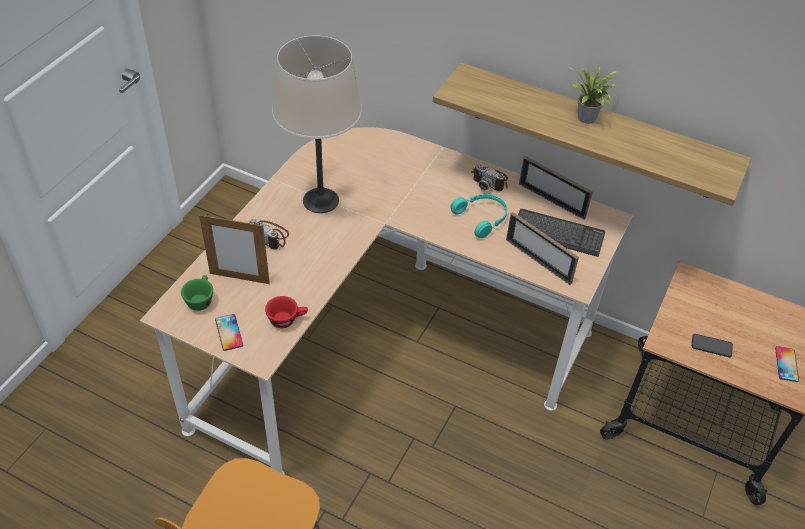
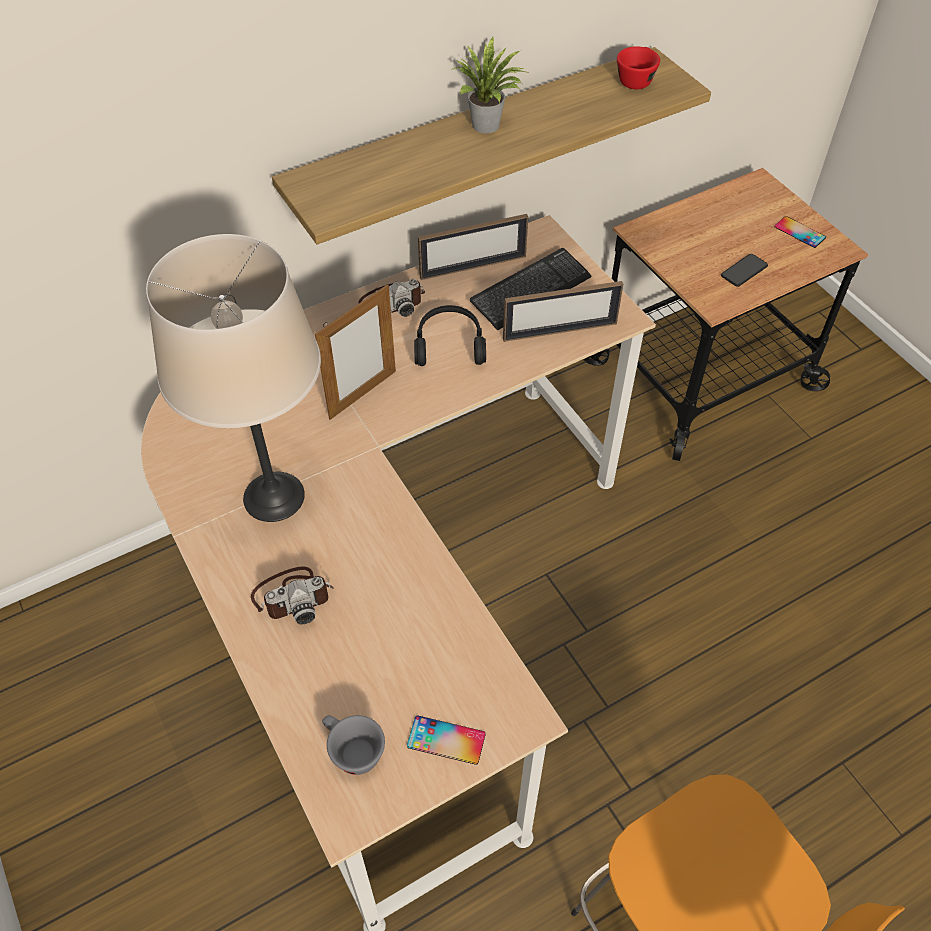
camera: 55 degrees left, 5 degrees up
green cup [181,275,213,311] -> grey cup [322,715,385,775]
picture frame [199,214,270,284] -> picture frame moved to [315,284,396,420]
red cup [265,296,308,328] -> red cup moved to [617,46,660,89]
turquoise headphones [450,194,507,238] -> black headphones [414,305,486,366]

